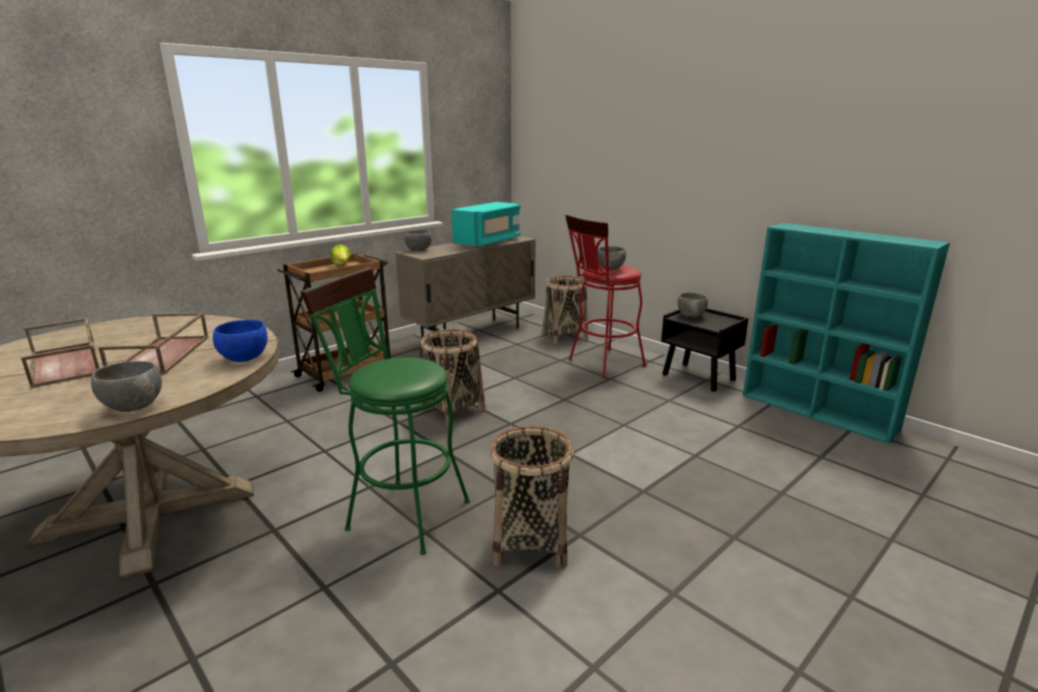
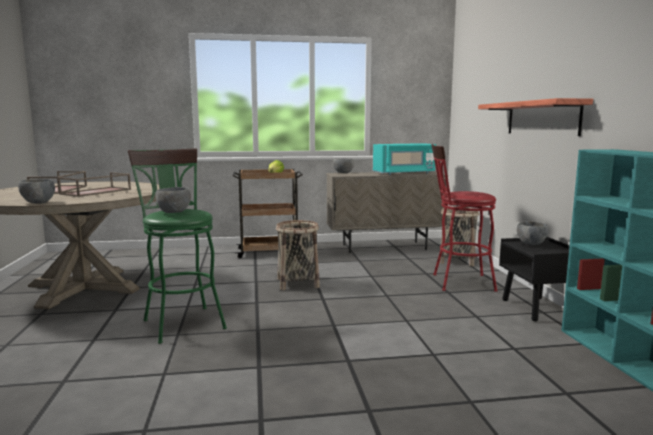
camera: 35 degrees right, 10 degrees down
blue bowl [213,320,268,362] -> none
basket [490,426,574,569] -> none
grey bowl [598,246,626,270] -> grey bowl moved to [155,187,191,213]
none -> shelf [478,98,593,136]

